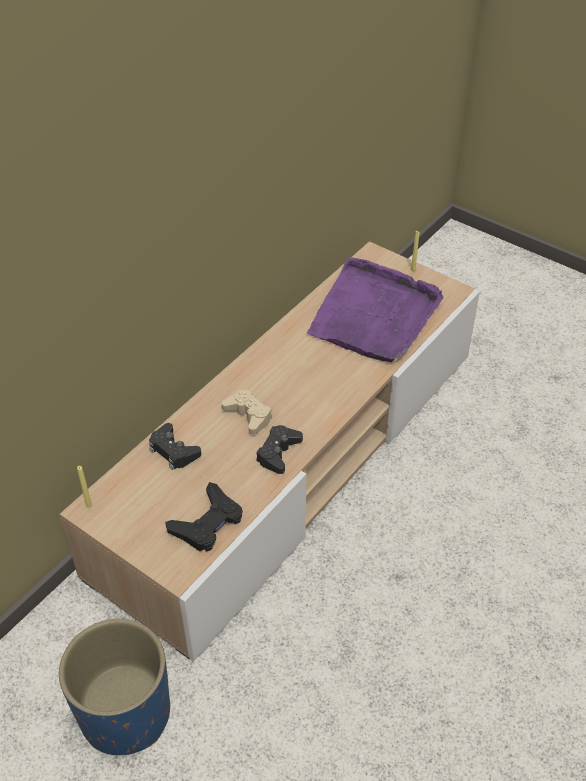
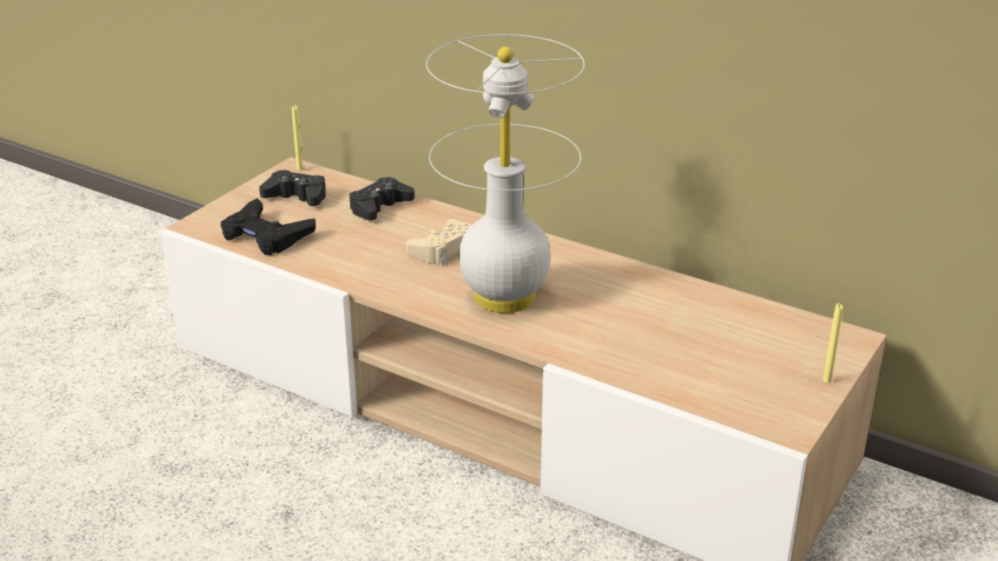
camera: 85 degrees right, 15 degrees down
blue planter [59,619,170,755] -> none
black game controller [256,425,303,474] -> black game controller moved to [259,170,326,206]
purple tray [307,257,444,362] -> none
none -> white table lamp [426,34,585,313]

